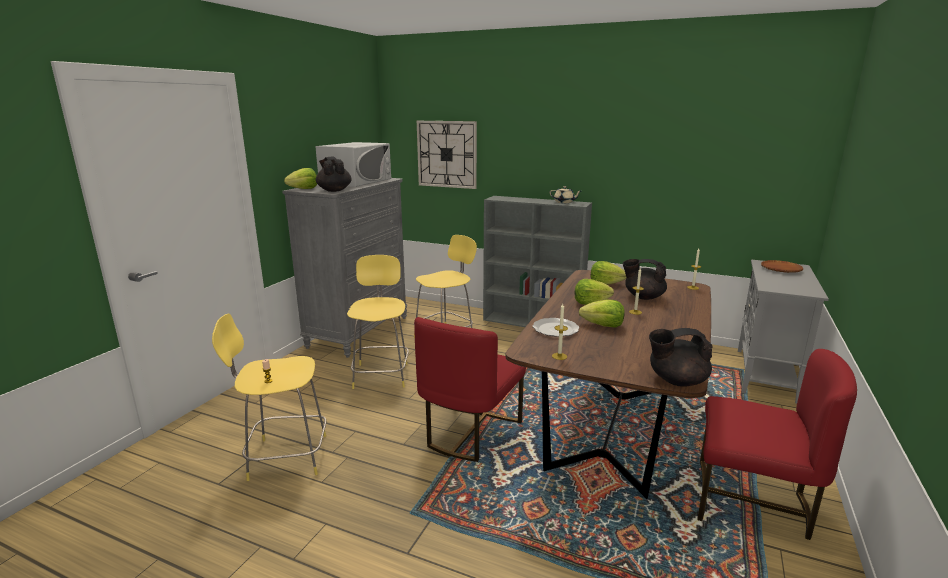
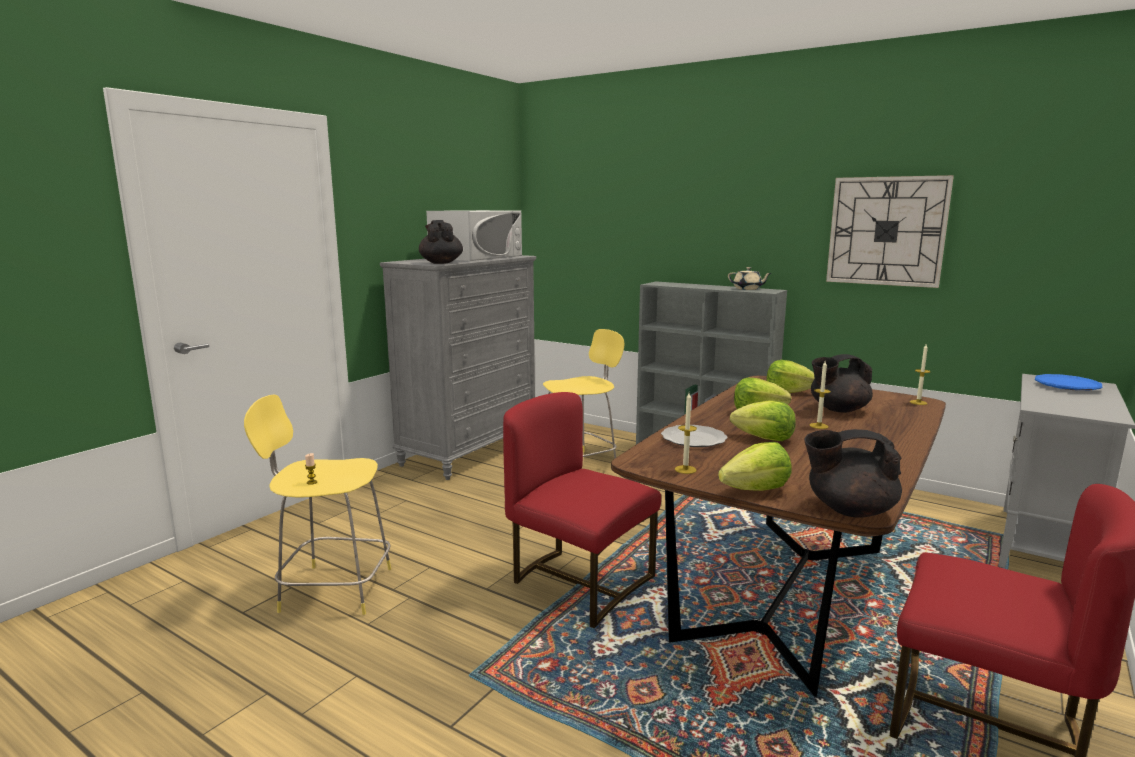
camera: 10 degrees right, 5 degrees down
lettuce [284,168,317,189] -> lettuce moved to [718,442,792,491]
yellow stool [347,255,409,389] -> none
red chair [414,317,526,462] -> red chair turned 90 degrees clockwise [503,392,661,628]
wall clock [417,121,477,189] -> wall clock moved to [826,175,954,288]
black teapot [623,259,667,300] -> black teapot turned 45 degrees counterclockwise [811,354,873,413]
brown plate [761,260,803,273] -> blue plate [1035,374,1102,391]

